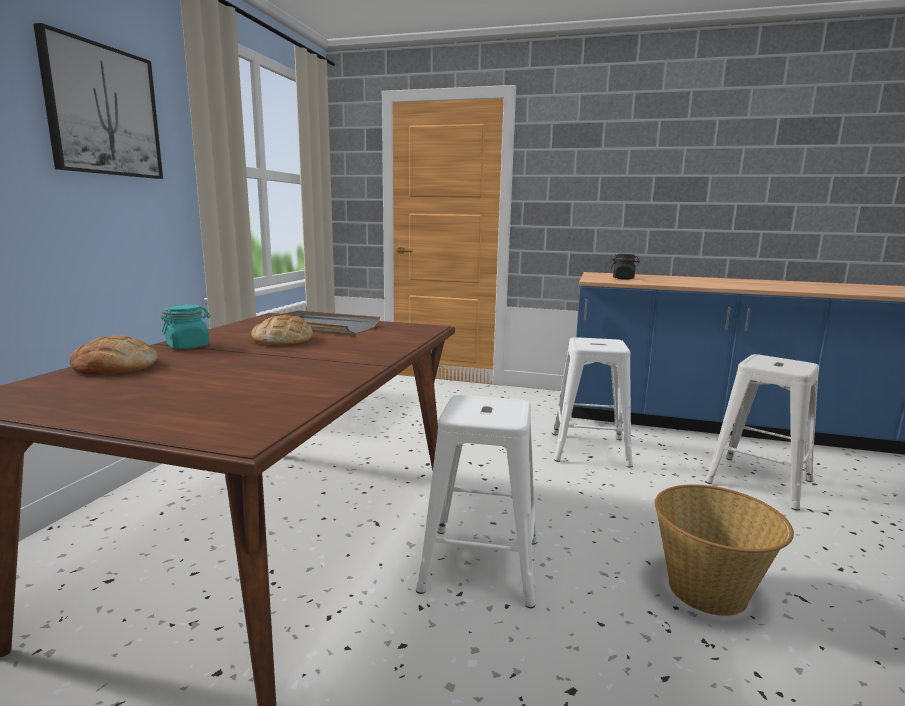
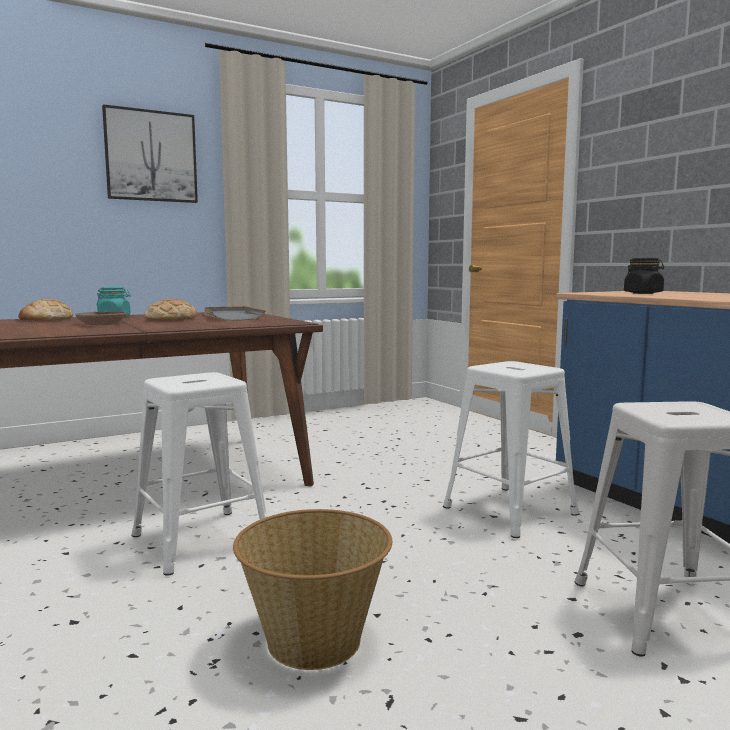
camera: 45 degrees right, 5 degrees down
none -> brown bowl [75,311,126,325]

